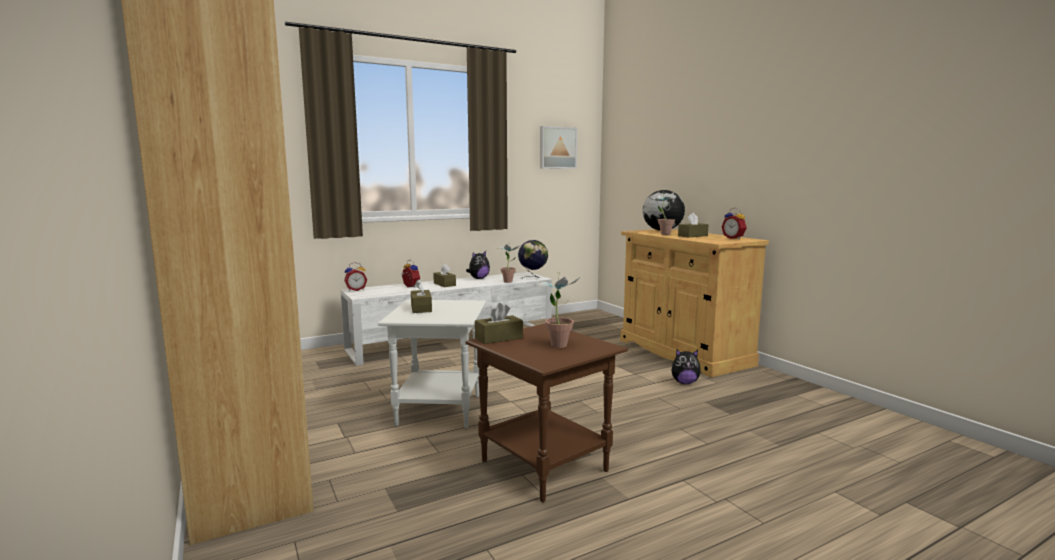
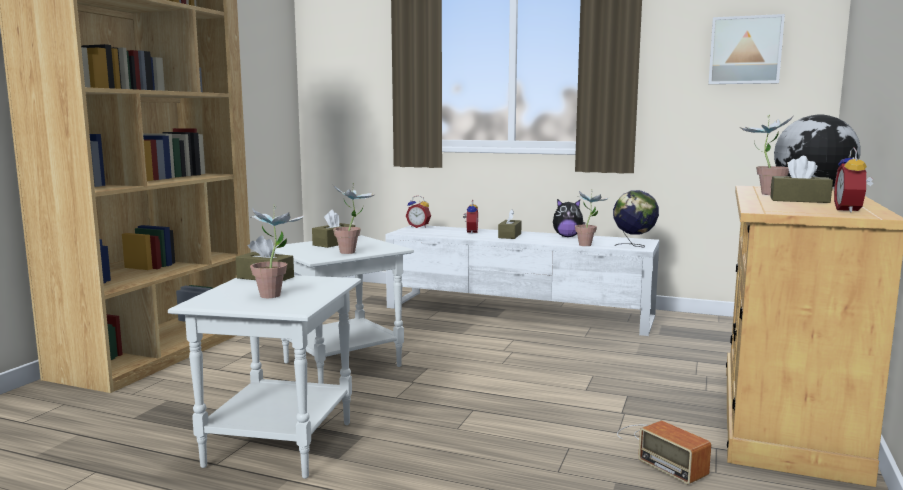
camera: 50 degrees right, 0 degrees up
brown side table [465,324,628,502] -> white side table [168,275,361,479]
plush toy [672,349,701,384] -> radio [617,421,711,484]
none -> potted plant [333,183,374,254]

